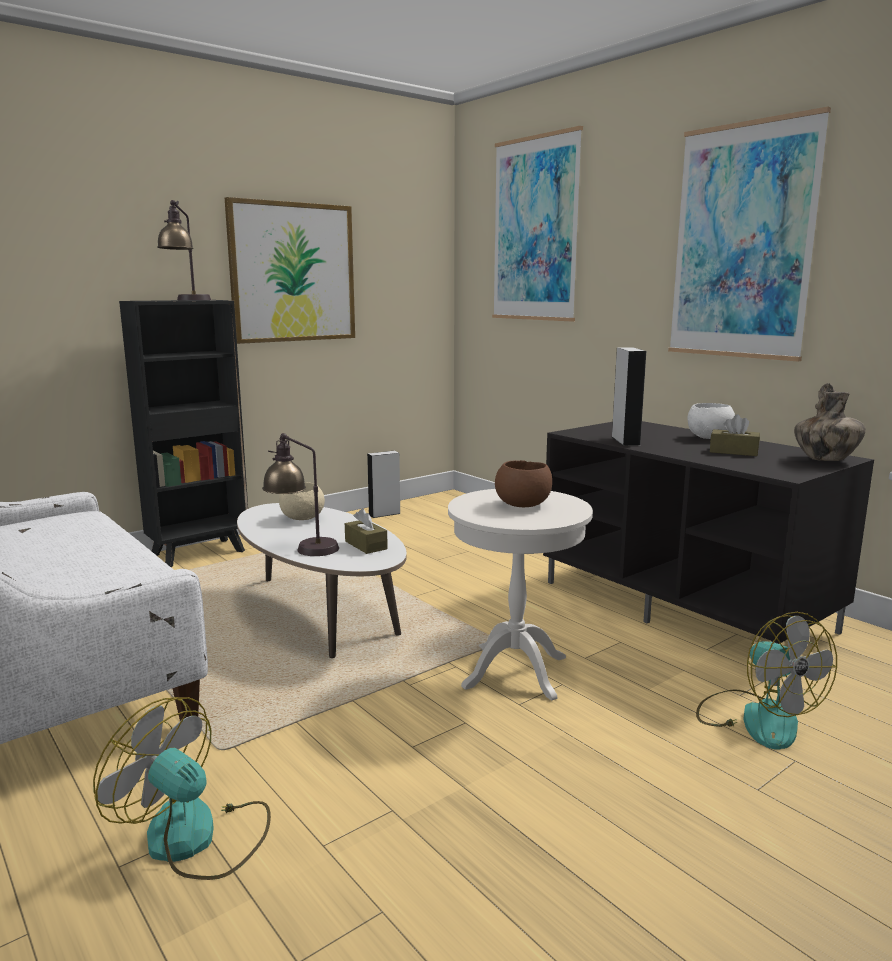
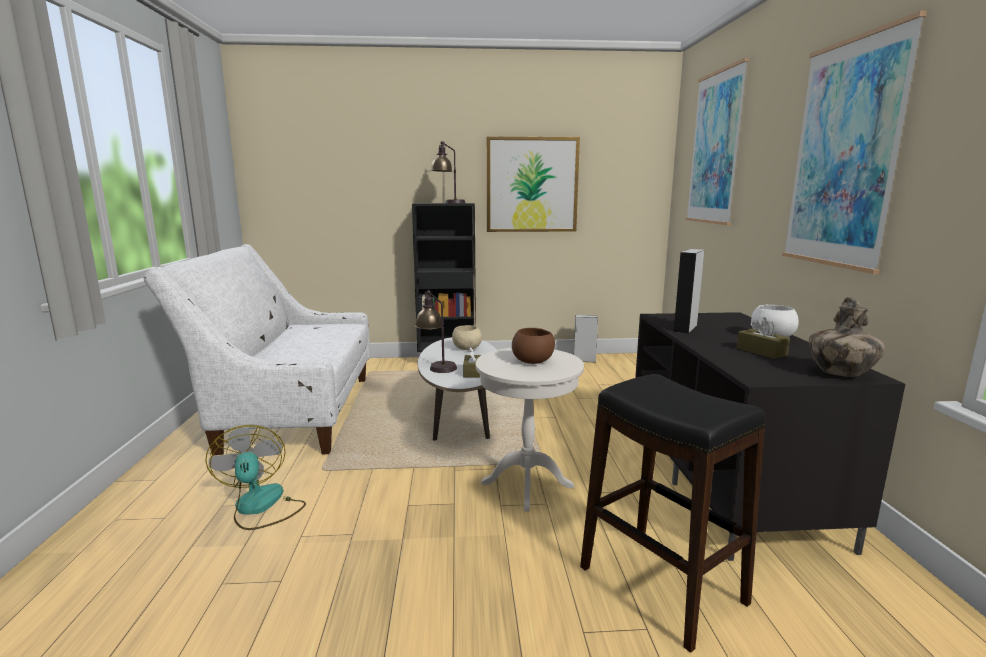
camera: 35 degrees right, 0 degrees up
fan [696,612,837,750] -> black stool [580,374,766,653]

